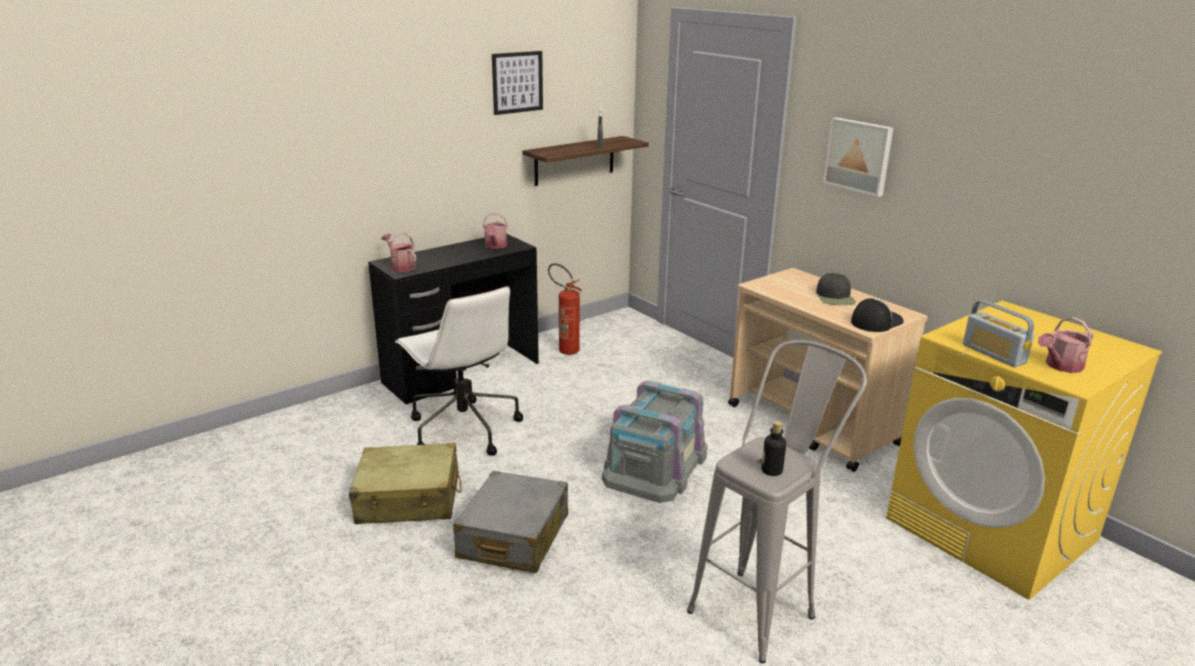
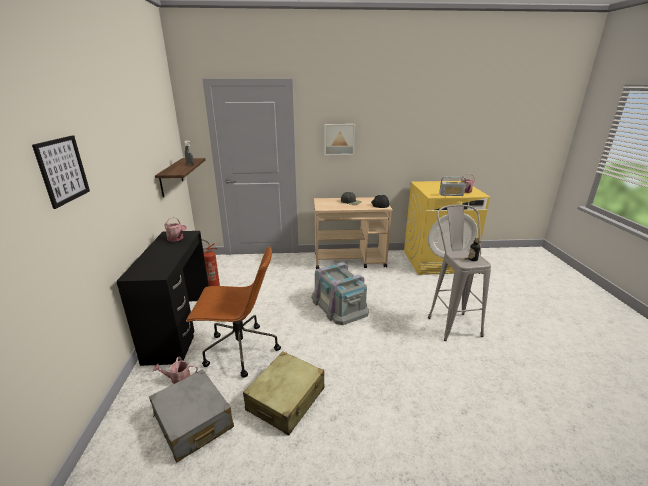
camera: 55 degrees left, 0 degrees up
watering can [381,233,416,272] -> watering can moved to [153,357,198,384]
white office chair [395,286,523,456] -> brown office chair [186,246,281,378]
grey suitcase [453,471,568,573] -> grey suitcase moved to [149,369,234,462]
picture [492,51,543,115] -> picture moved to [32,135,90,209]

